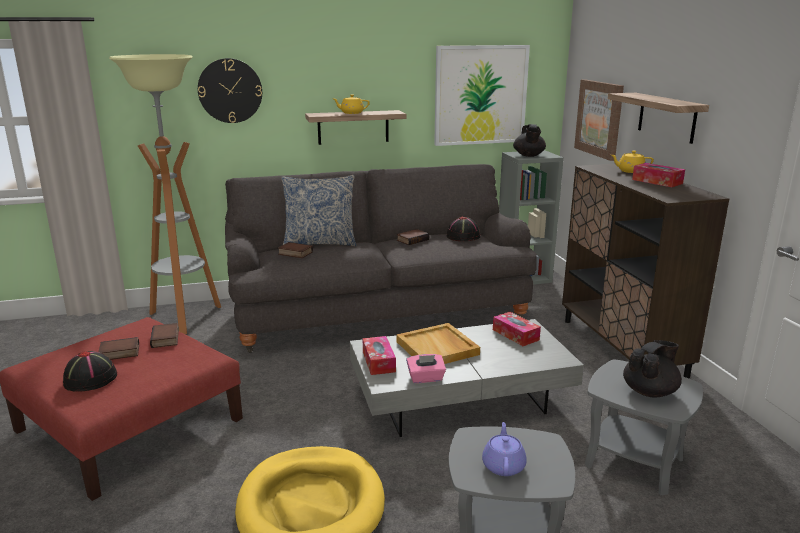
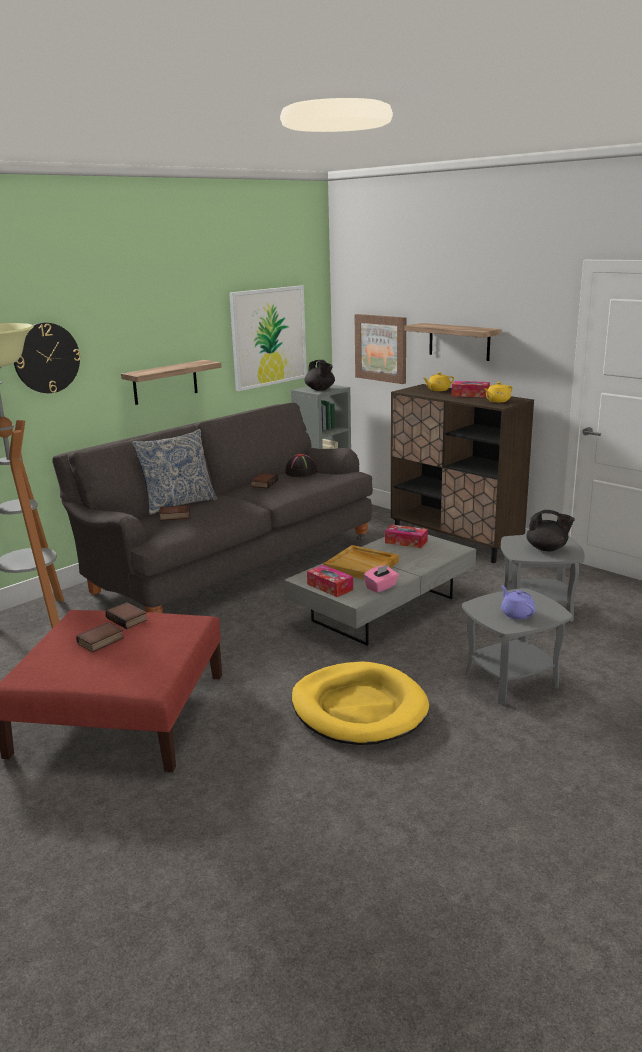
camera: 30 degrees left, 0 degrees up
black hat [63,351,117,392] -> none
yellow teapot [334,94,370,114] -> yellow teapot moved to [484,382,512,402]
black teapot [623,340,682,397] -> black teapot turned 90 degrees clockwise [526,510,575,551]

